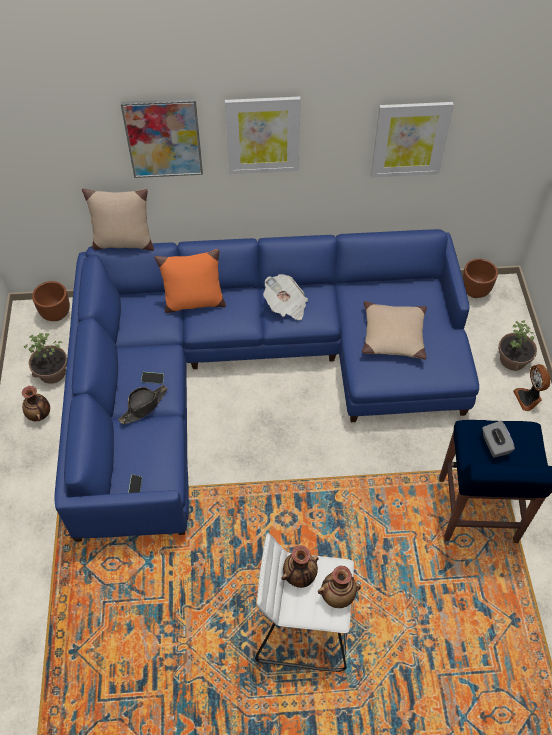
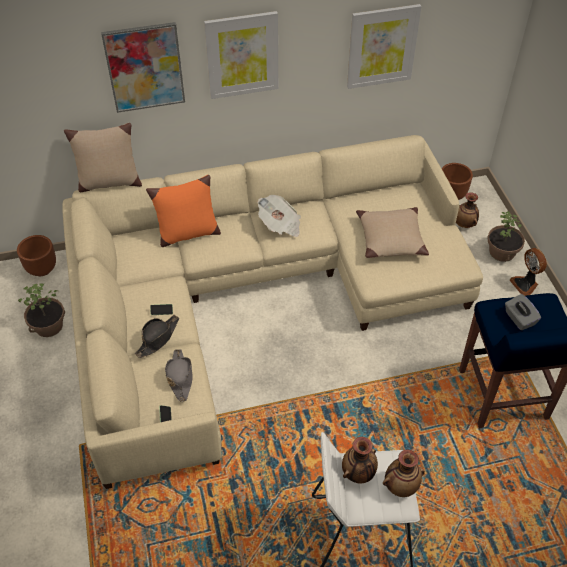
camera: 10 degrees left, 5 degrees down
vase [22,386,50,421] -> vase moved to [456,192,479,228]
blue sofa [54,229,479,542] -> beige sofa [62,135,483,489]
none -> grey hat [165,349,193,401]

